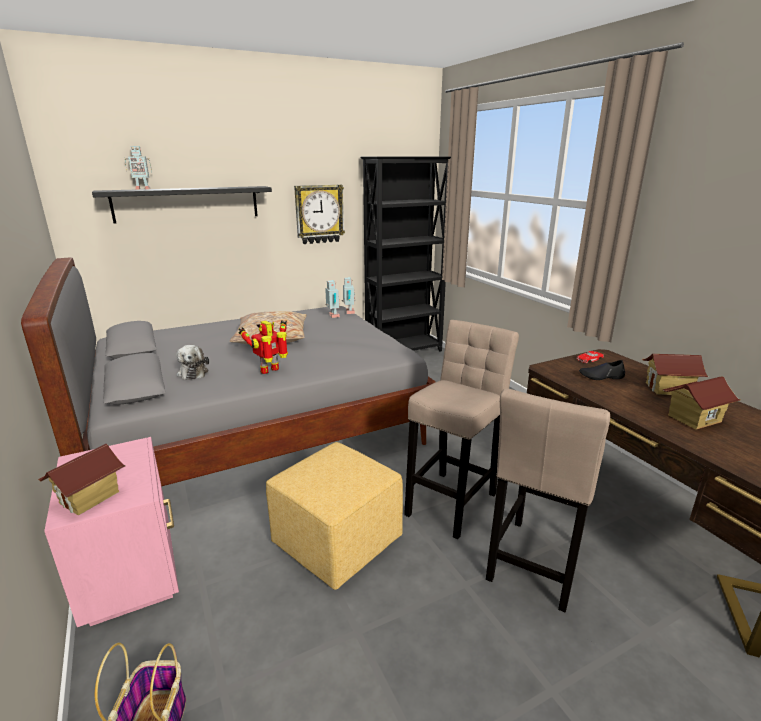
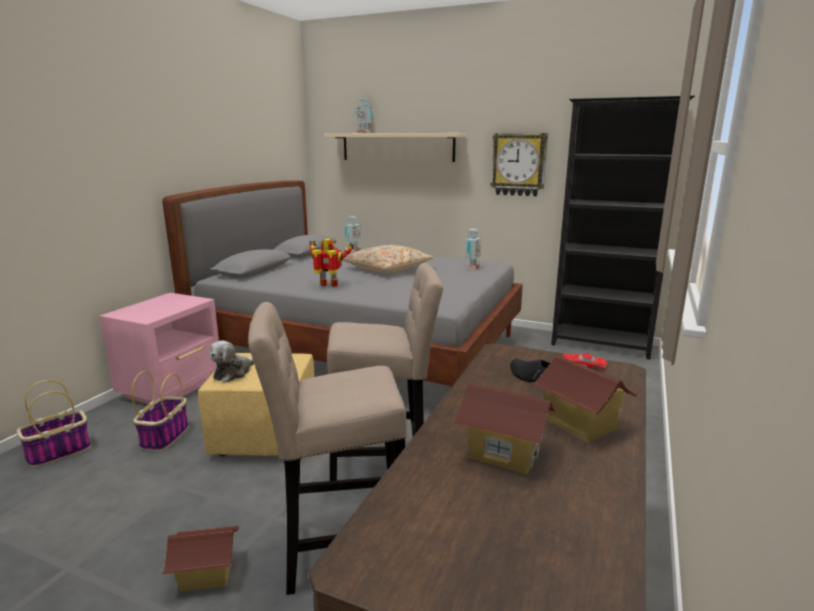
camera: 50 degrees right, 5 degrees down
toy house [38,444,125,516] -> toy house moved to [163,526,239,592]
black shelf [92,186,272,224] -> beige shelf [324,133,466,162]
plush toy [176,345,209,380] -> plush toy moved to [209,341,254,382]
toy robot [342,277,355,314] -> toy robot moved to [345,216,361,251]
none -> basket [131,371,189,451]

